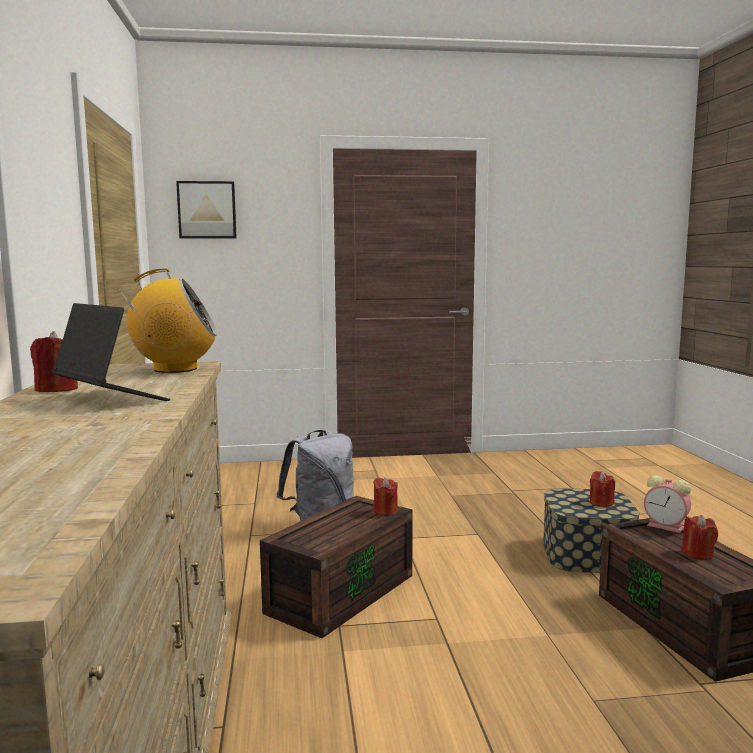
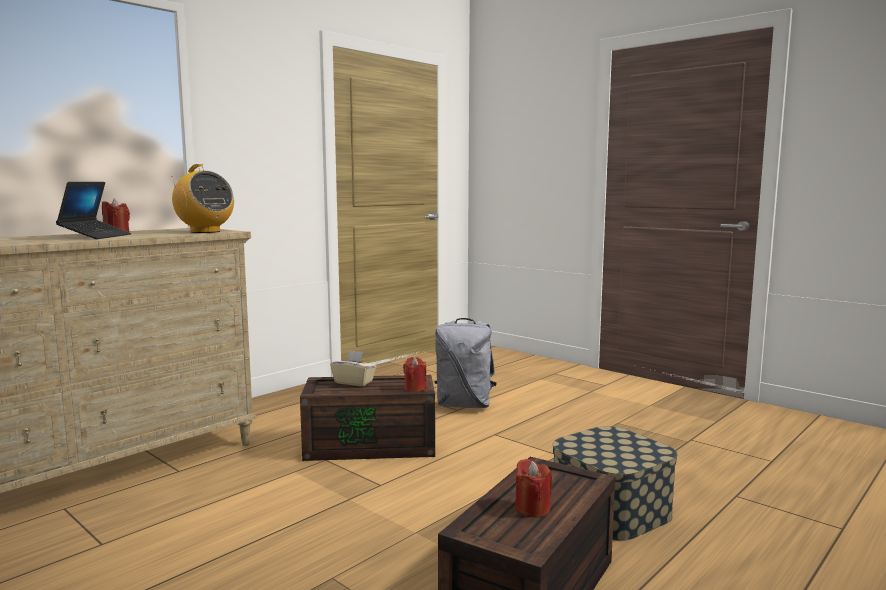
camera: 50 degrees right, 0 degrees up
picture [176,181,237,239] -> none
red candle [590,471,615,507] -> none
alarm clock [644,475,691,533] -> none
none -> beige tissue box [330,350,377,386]

